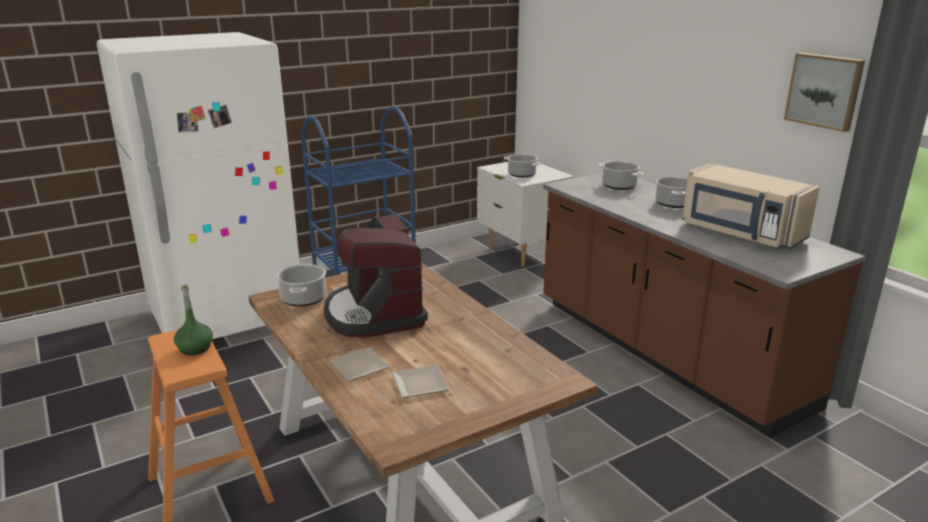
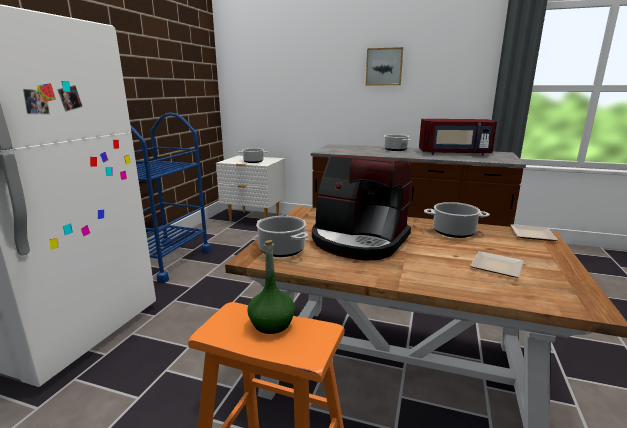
camera: 40 degrees left, 5 degrees down
plate [329,347,391,381] -> plate moved to [511,224,558,241]
cooking pot [599,161,644,190] -> cooking pot moved to [424,202,490,238]
beige microwave [682,163,820,249] -> red microwave [419,119,497,156]
picture [784,53,865,132] -> picture moved to [366,47,403,85]

